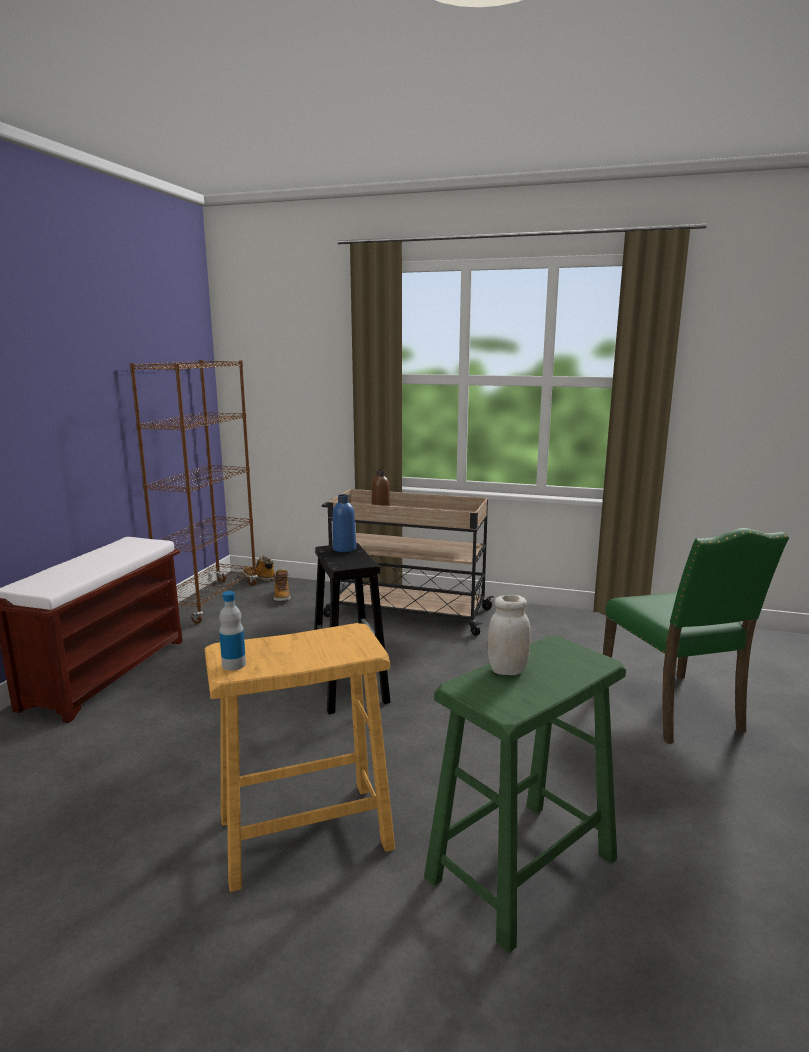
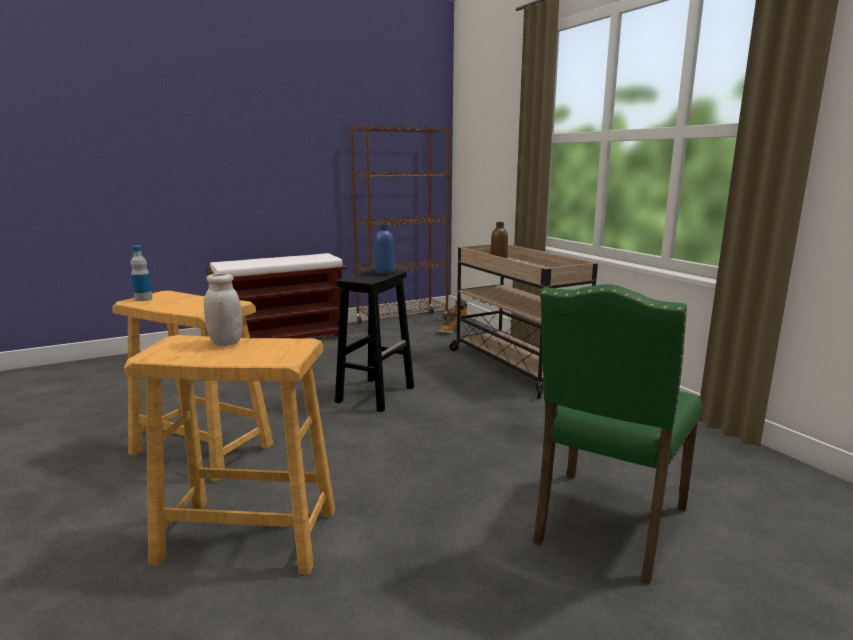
camera: 45 degrees right, 0 degrees up
green stool [424,636,626,953] -> beige stool [124,335,335,575]

